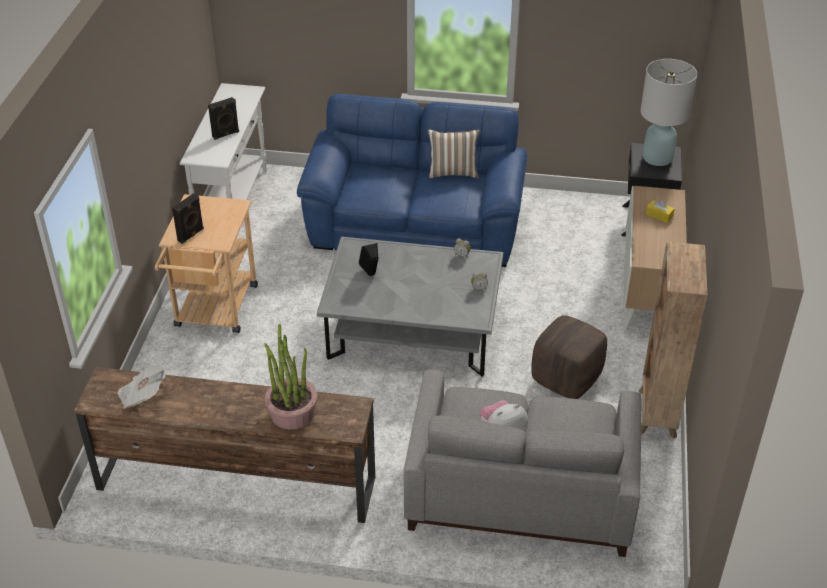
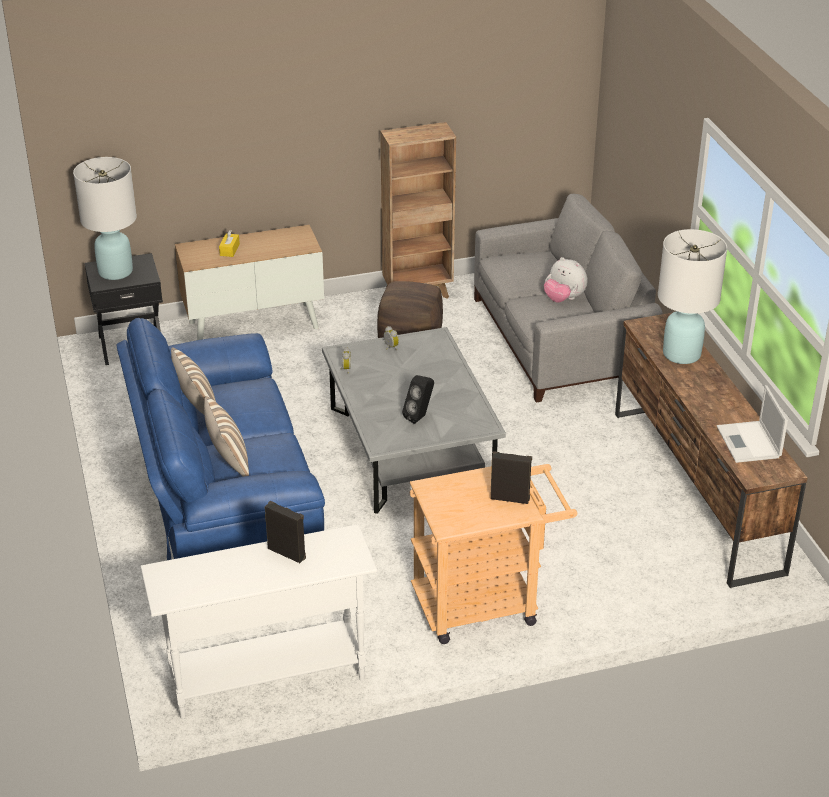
camera: 115 degrees left, 5 degrees down
newspaper [118,364,166,409] -> laptop [717,385,788,463]
potted plant [264,323,318,430] -> white table lamp [658,229,727,364]
none -> pillow [204,396,249,477]

